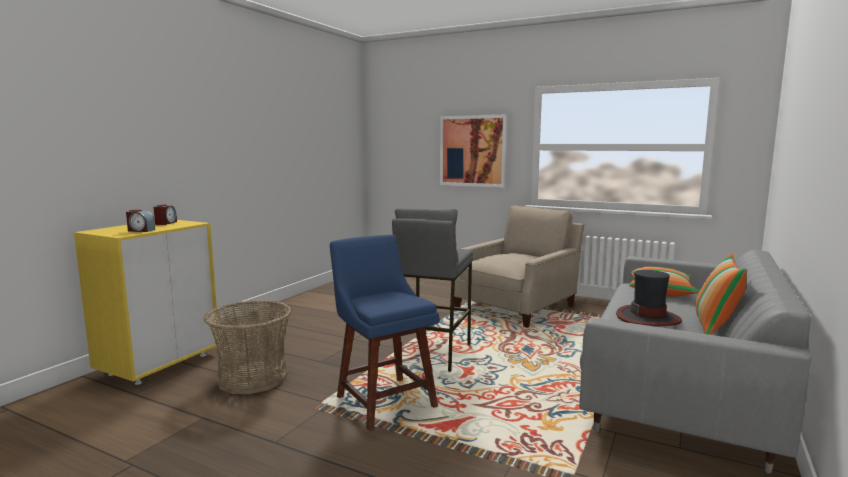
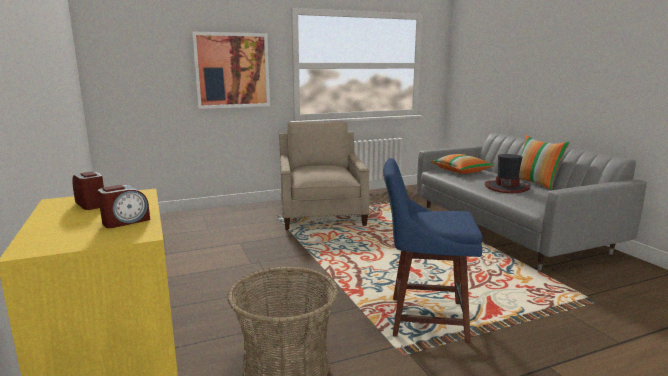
camera: 50 degrees left, 5 degrees up
grey stool [392,209,473,372] -> none

